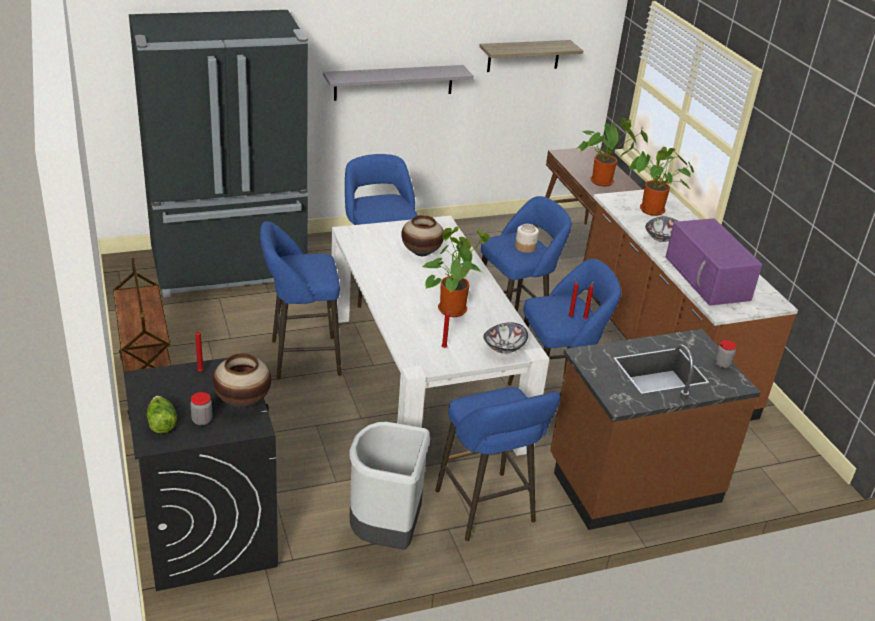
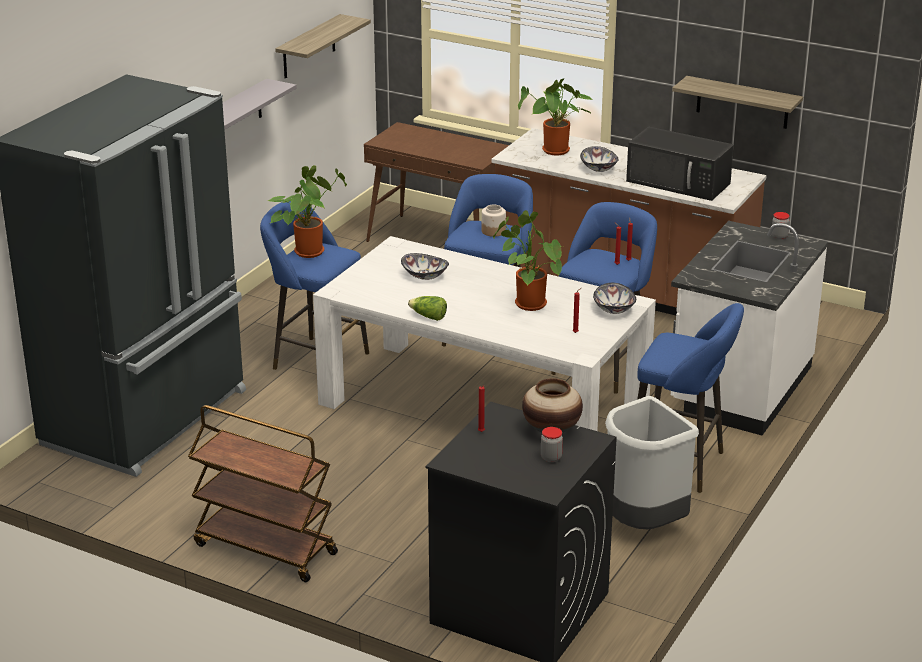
camera: 40 degrees left, 5 degrees down
lettuce [146,396,177,433] -> lettuce moved to [408,296,447,321]
blue stool [260,221,342,380] -> none
vase [401,215,444,256] -> bowl [401,253,449,280]
brown counter [550,329,761,530] -> white counter [671,221,828,435]
potted plant [577,118,648,186] -> potted plant moved to [268,165,347,258]
purple microwave [666,218,762,306] -> black microwave [626,127,734,201]
none -> shelf [672,76,803,129]

